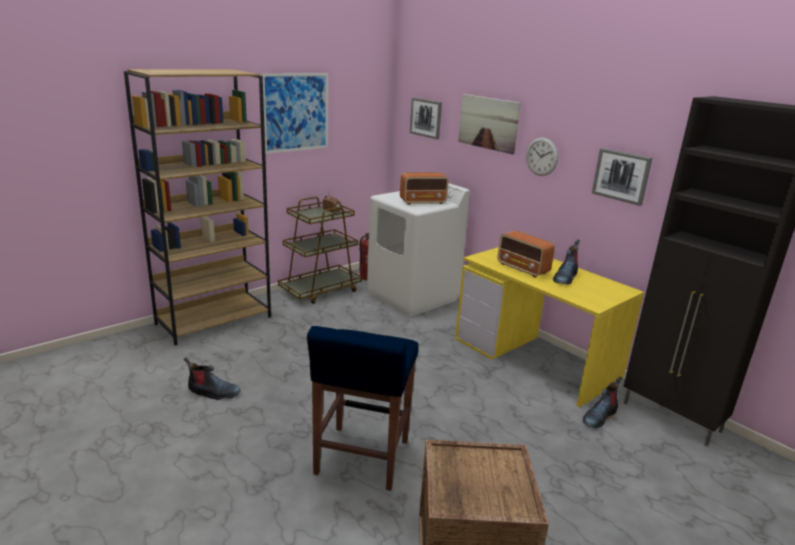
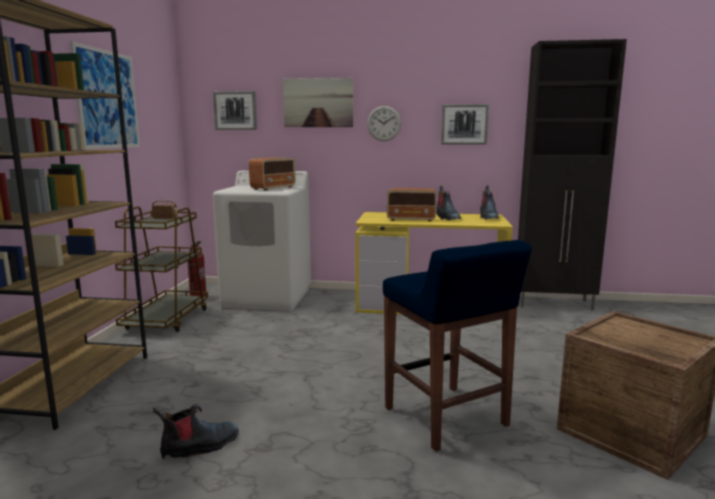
camera: 40 degrees left, 10 degrees down
boot [583,377,622,428] -> boot moved to [480,186,499,220]

